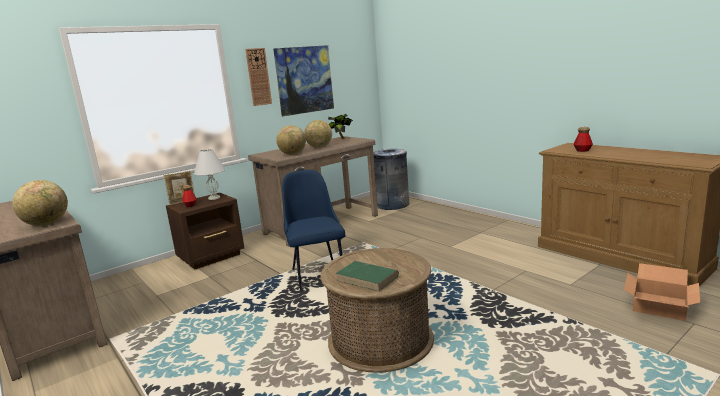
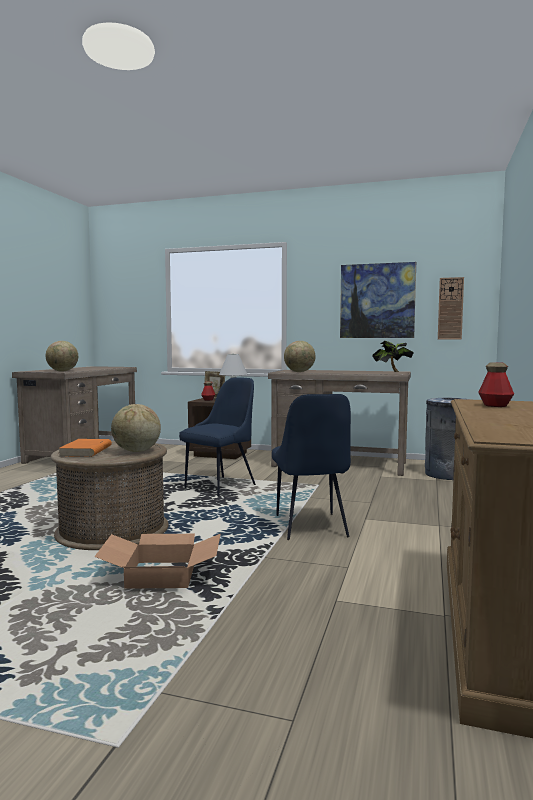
camera: 55 degrees right, 10 degrees down
wall clock [245,48,272,106] -> wall clock moved to [438,277,464,340]
globe [304,120,332,148] -> globe moved to [111,404,161,452]
green book [336,261,399,292] -> orange book [58,439,112,457]
cardboard box [624,263,700,321] -> cardboard box moved to [94,534,221,589]
none -> blue chair [272,394,351,540]

